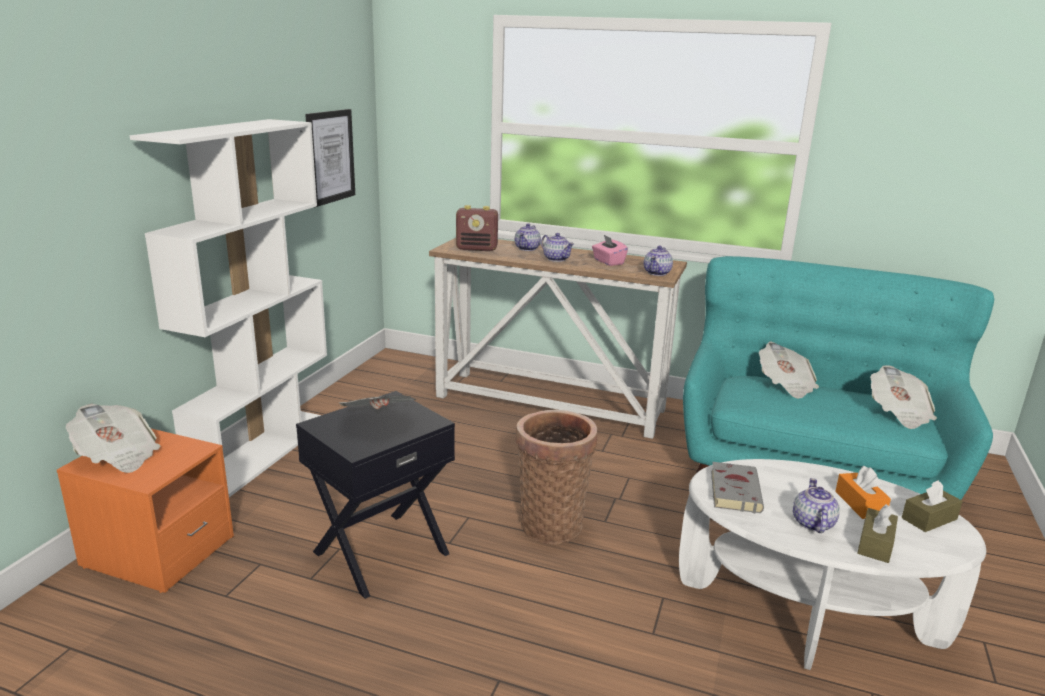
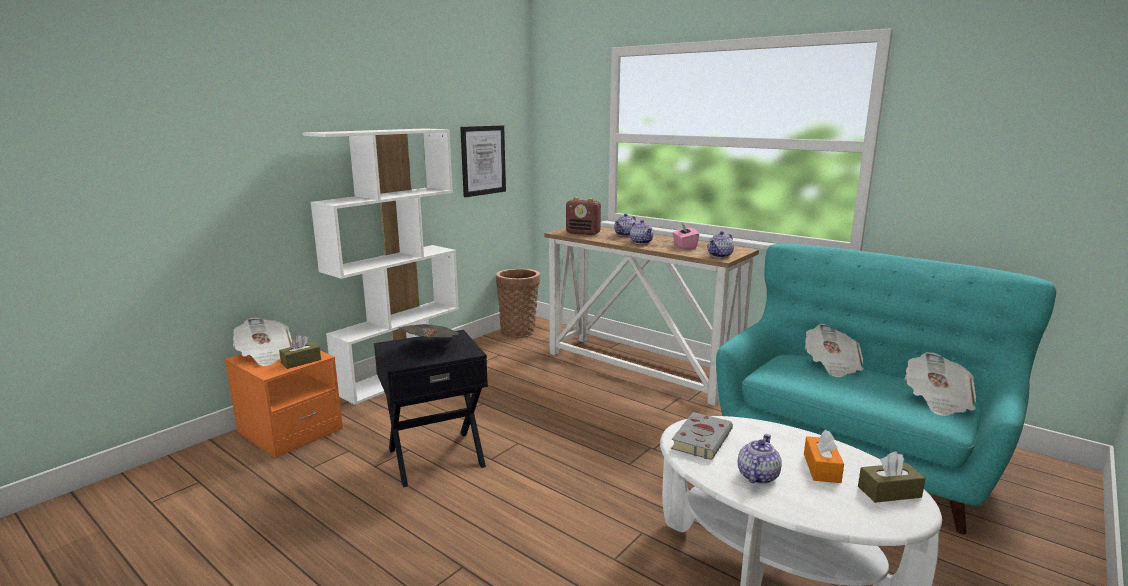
camera: 20 degrees right, 5 degrees down
basket [516,410,597,544] -> basket moved to [496,269,540,338]
brown tissue box [858,504,898,563] -> brown tissue box moved to [279,335,321,369]

